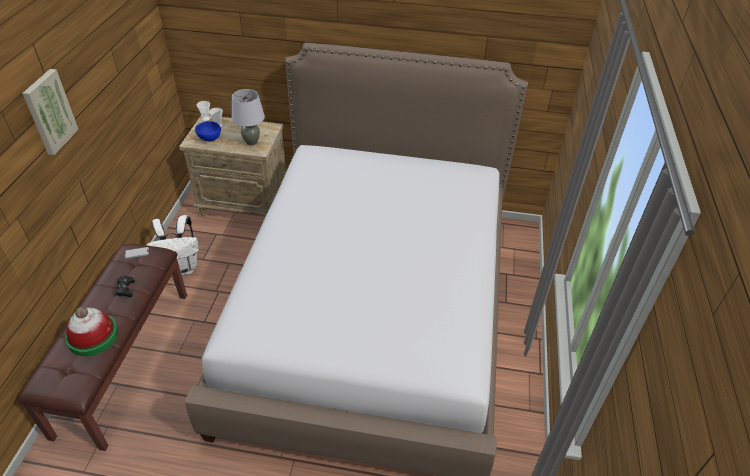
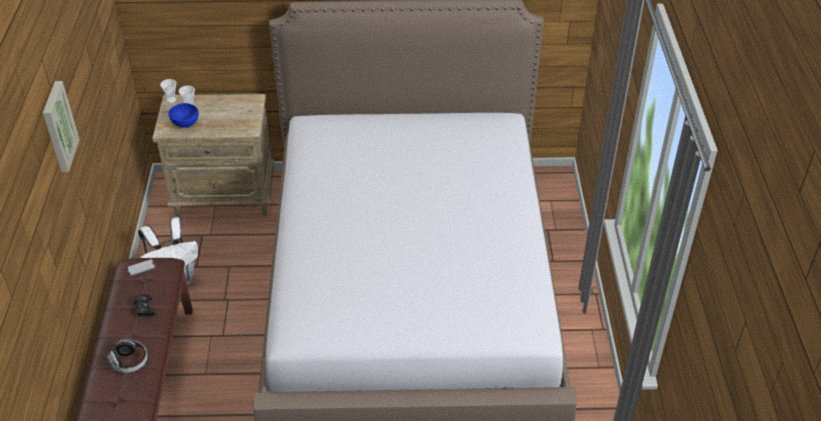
camera: 10 degrees left, 0 degrees up
hat [65,307,118,356] -> headphones [107,339,147,373]
grey table lamp [232,89,265,146] -> none

